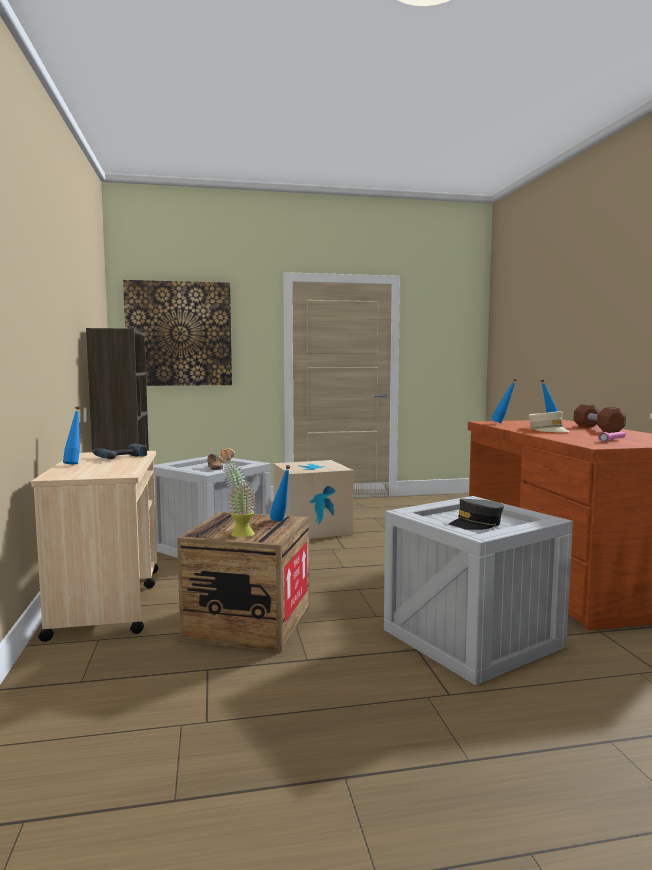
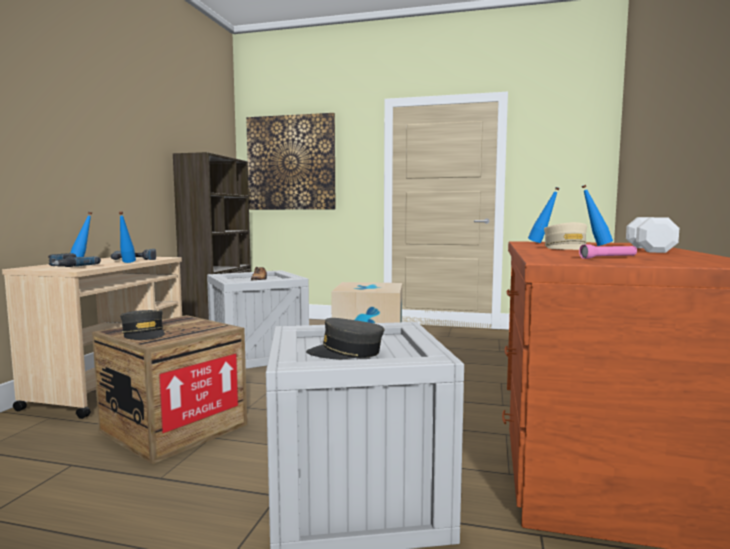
camera: 25 degrees right, 0 degrees up
potted plant [219,448,257,537] -> grey cap [120,310,165,340]
blue bottle [270,465,290,521] -> blue bottle moved to [119,211,136,263]
brown dumbbell [574,404,626,432] -> white dumbbell [626,217,679,253]
none -> power drill [48,253,101,267]

